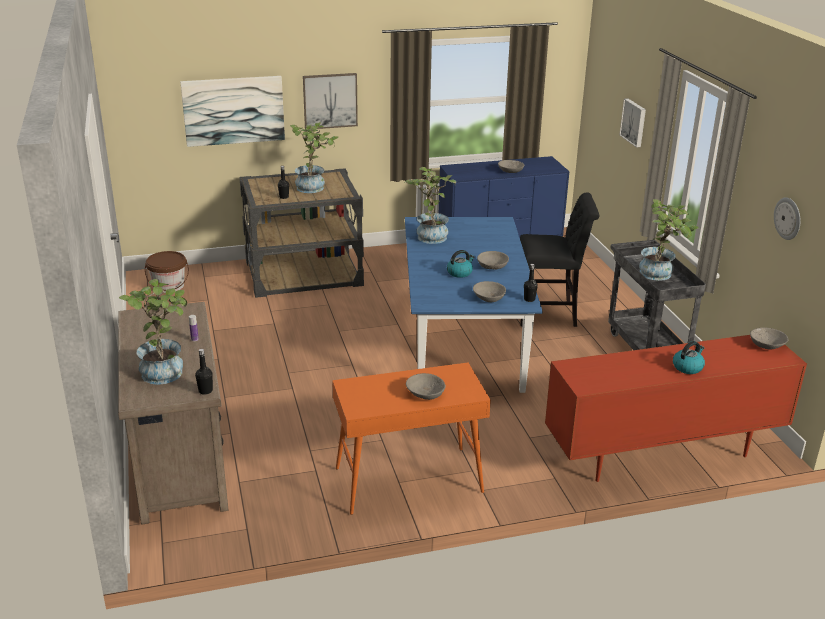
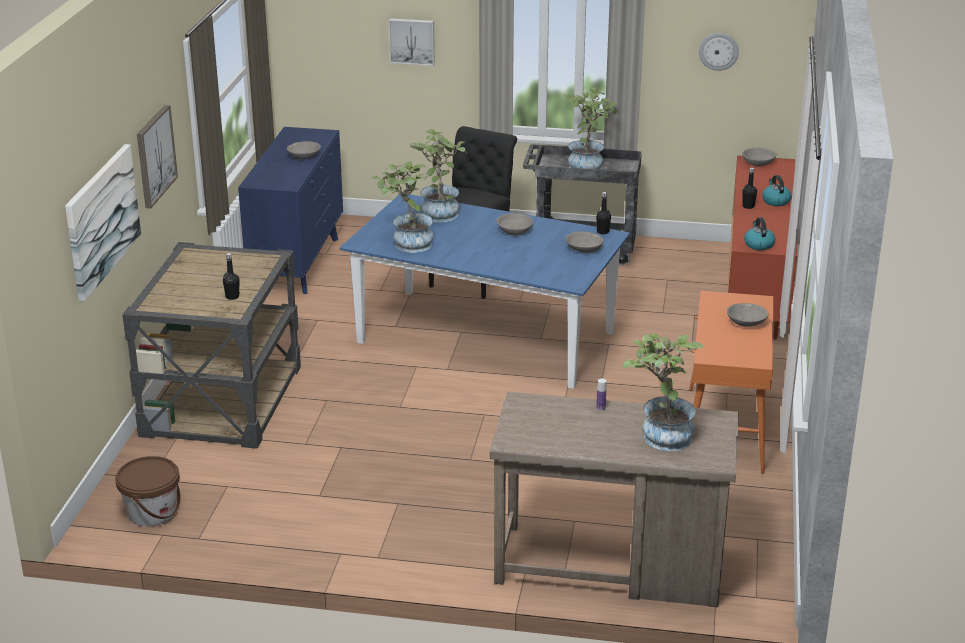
camera: 65 degrees left, 0 degrees up
black bottle [195,349,213,395] -> black bottle moved to [743,167,757,209]
potted plant [290,122,338,193] -> potted plant moved to [408,129,467,222]
kettle [447,250,474,278] -> kettle moved to [744,217,775,250]

